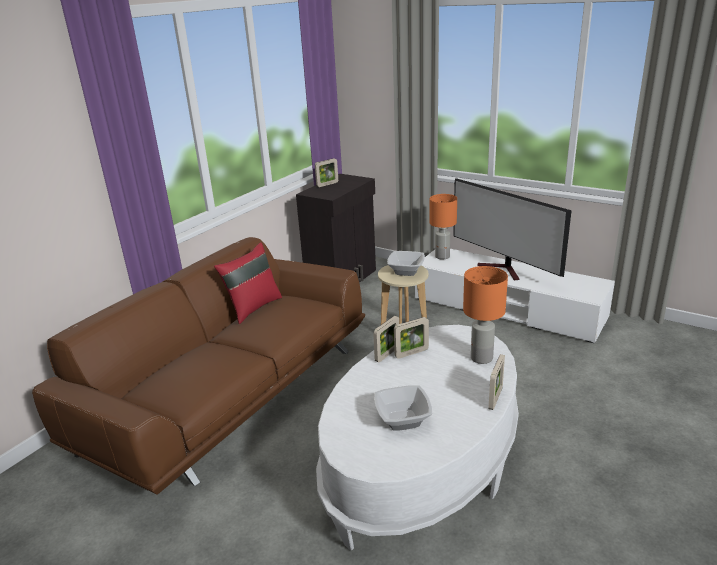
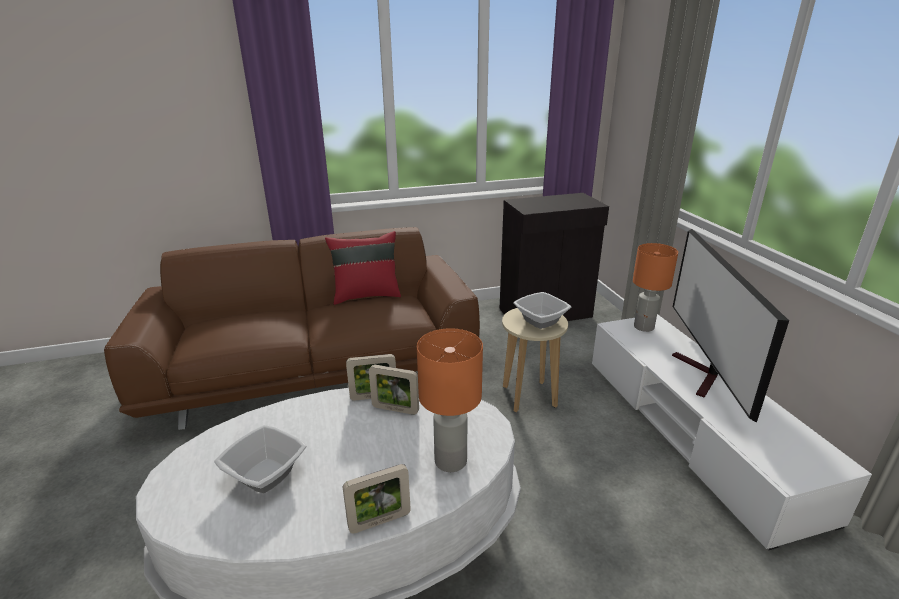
camera: 40 degrees right, 0 degrees up
picture frame [315,158,338,187] -> none

